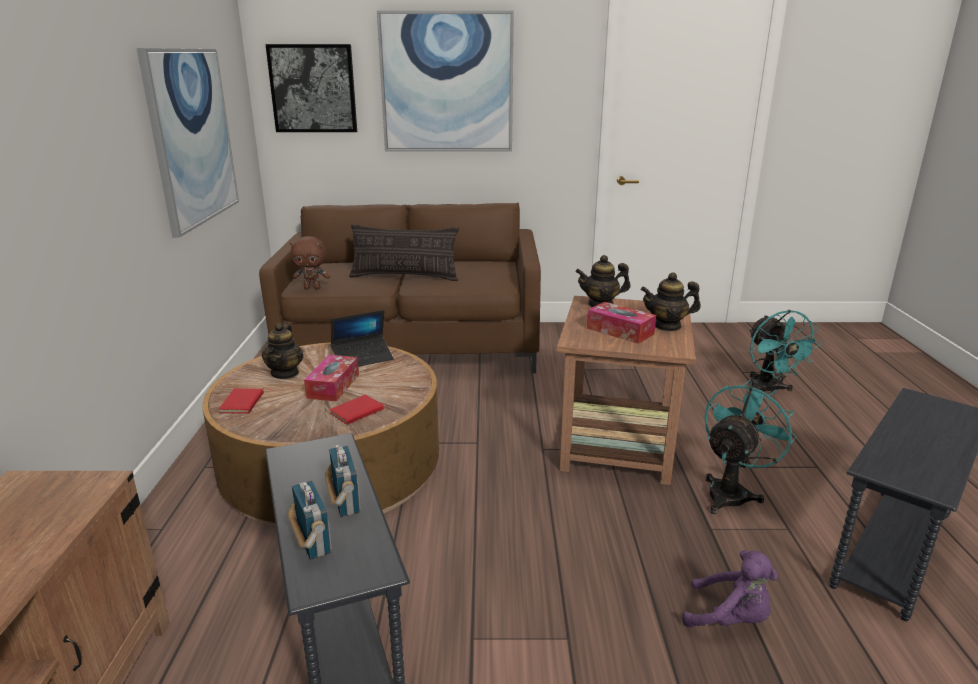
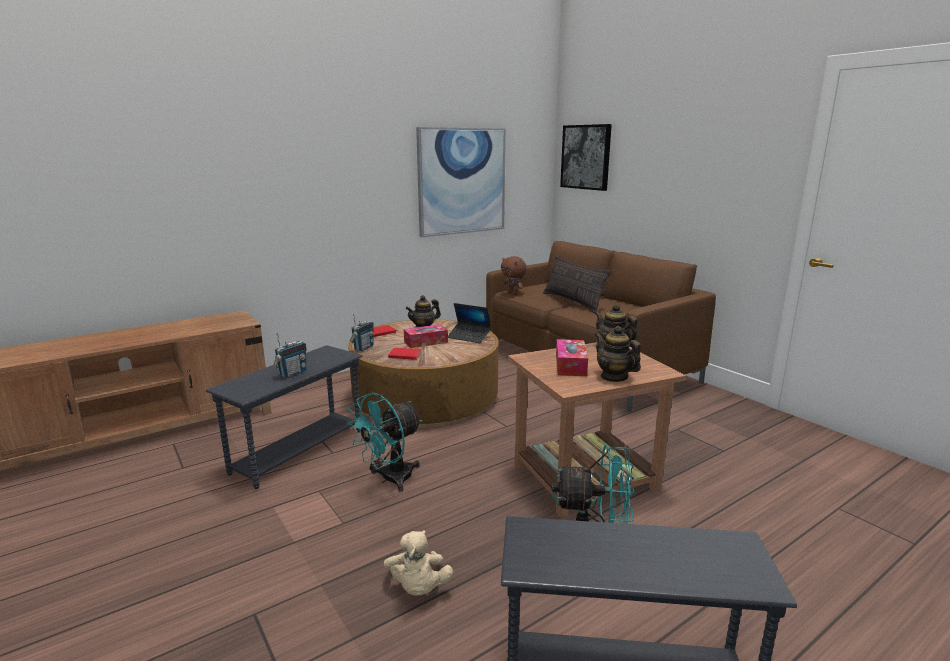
camera: 55 degrees right, 5 degrees down
radio [288,481,332,560] -> radio moved to [350,313,374,351]
picture [377,11,514,152] -> none
purple plush toy [682,550,778,627] -> beige plush toy [384,530,453,595]
turquoise fan [749,310,822,394] -> turquoise fan moved to [347,393,422,492]

